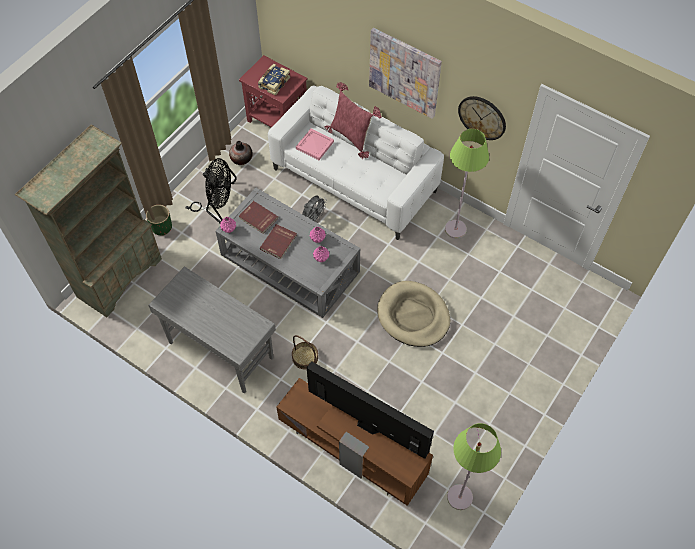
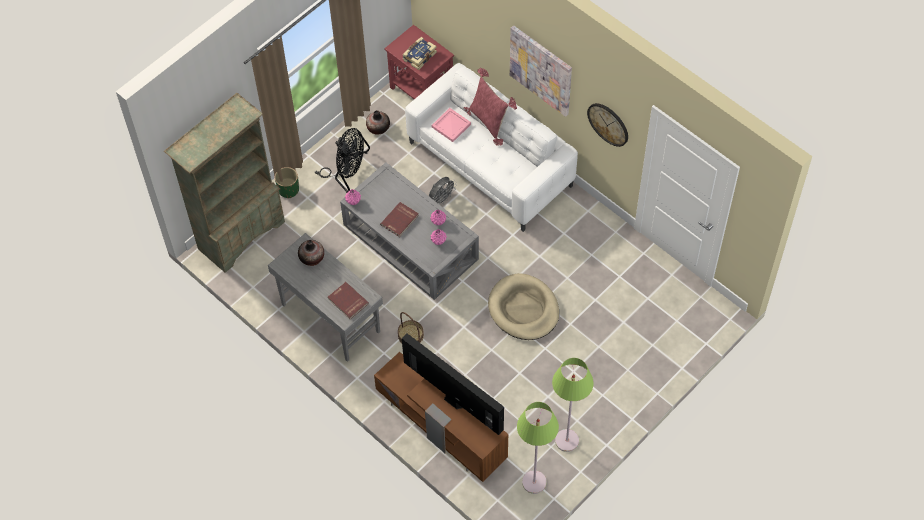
camera: 10 degrees right, 0 degrees up
red book [239,201,278,234] -> red book moved to [328,282,369,319]
green floor lamp [445,129,489,239] -> green floor lamp moved to [552,358,594,452]
none -> vase [298,240,324,266]

